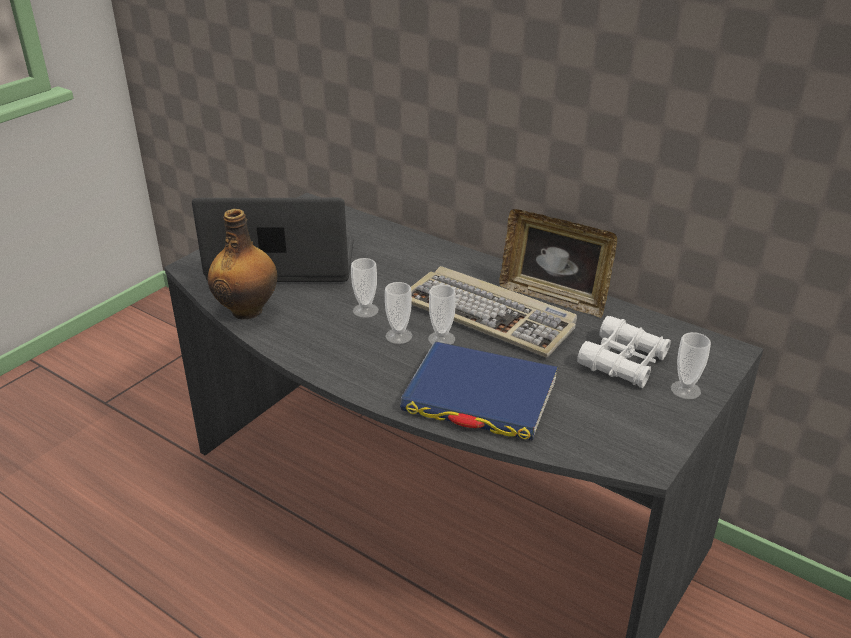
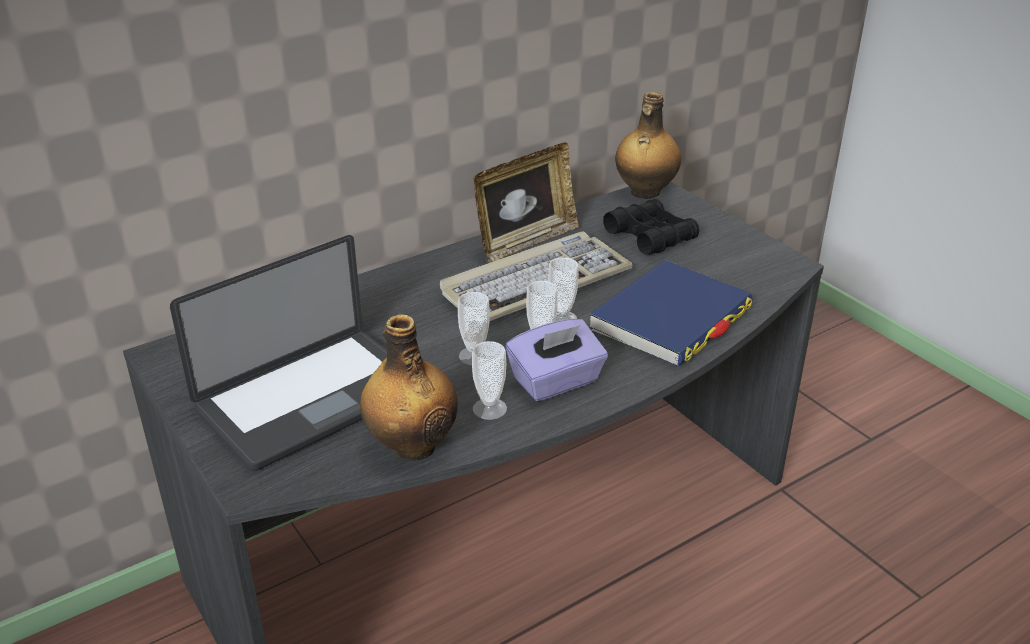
camera: 70 degrees left, 0 degrees up
laptop [192,198,354,282] -> laptop turned 150 degrees counterclockwise [170,235,387,471]
white binoculars [577,316,671,388] -> black binoculars [603,199,699,255]
cup [671,332,711,399] -> cup moved to [472,341,507,420]
none -> purple tissue box [506,319,608,401]
none -> bottle [615,92,681,199]

